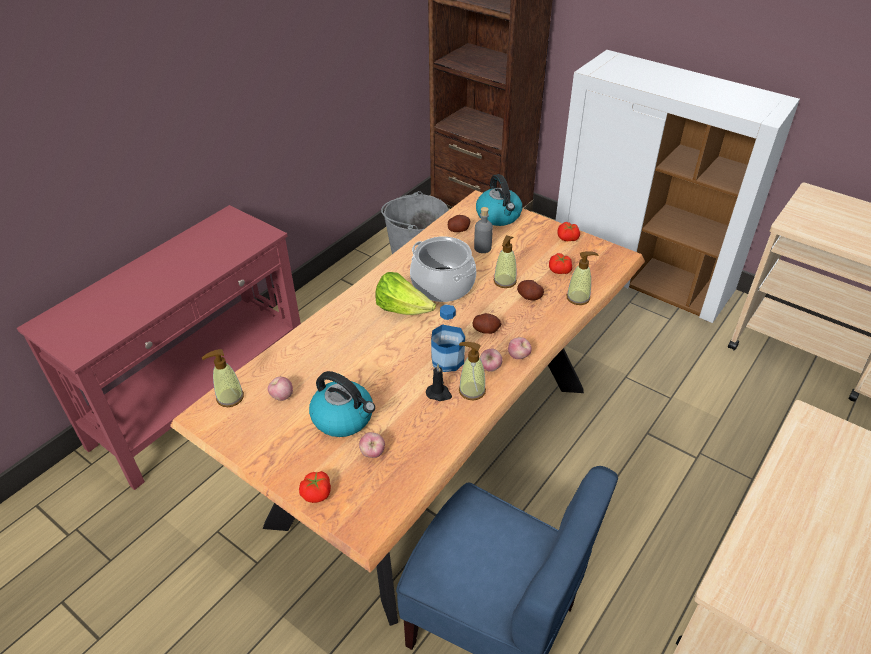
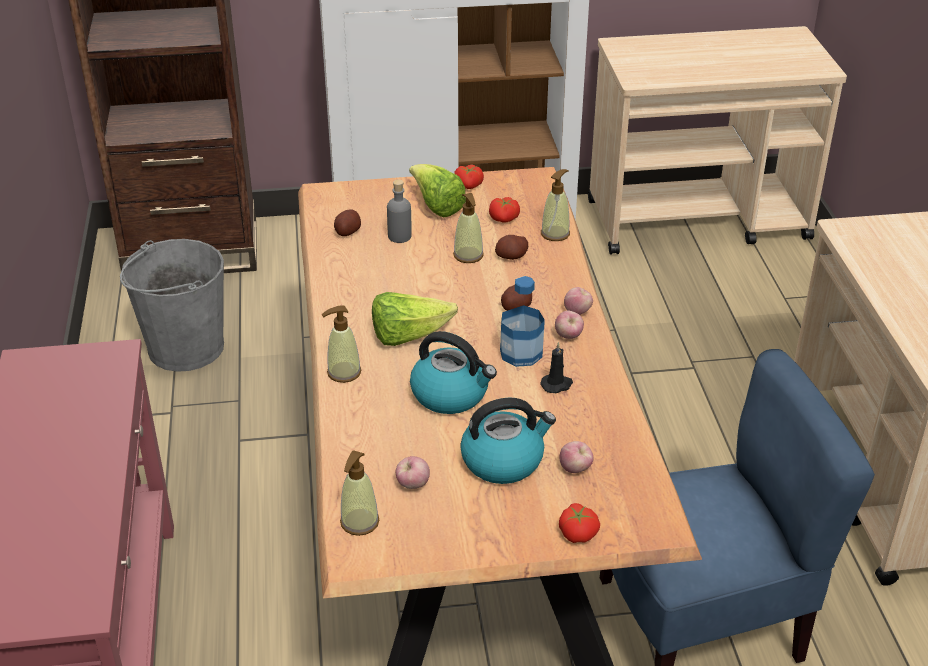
camera: 45 degrees left, 5 degrees down
cooking pot [410,236,476,302] -> none
soap dispenser [459,342,486,401] -> soap dispenser moved to [321,305,361,383]
kettle [476,174,522,226] -> kettle moved to [410,331,497,414]
none -> lettuce [409,164,466,217]

